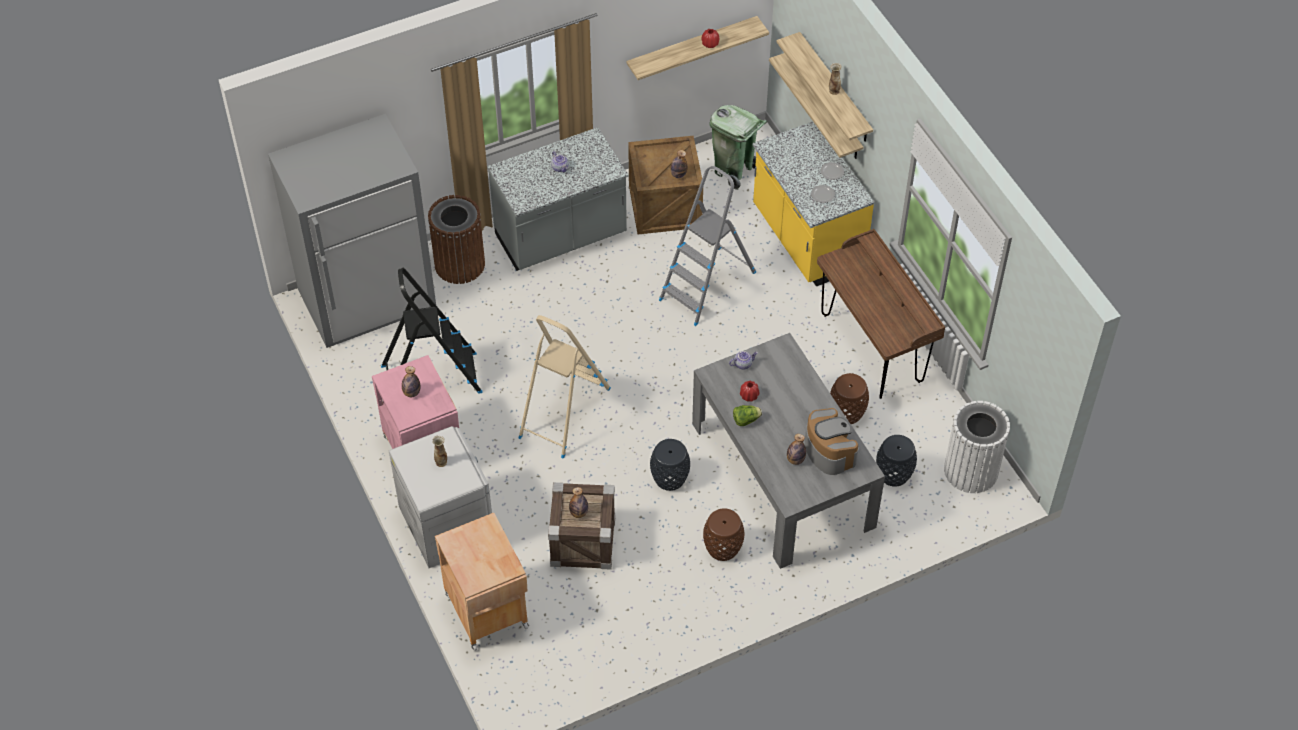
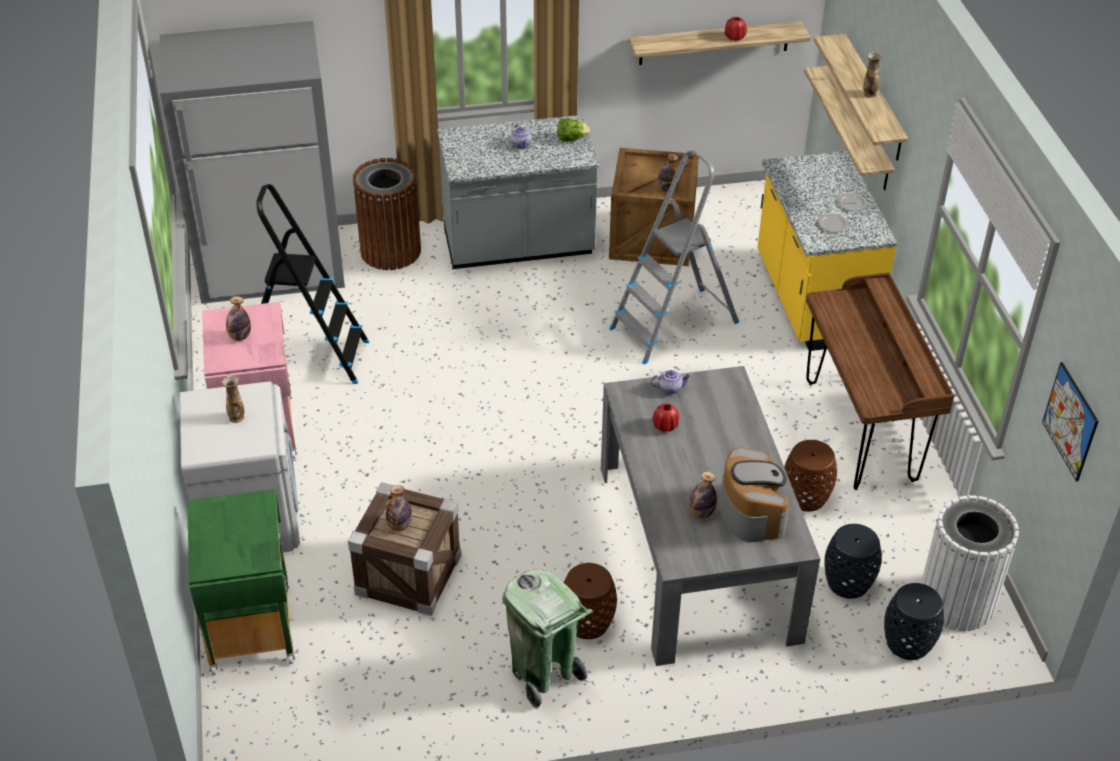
camera: 15 degrees right, 10 degrees down
brown cart [435,513,529,651] -> green cart [187,489,295,675]
beige step ladder [518,315,611,458] -> none
black stool [650,439,690,491] -> black stool moved to [884,583,944,660]
green trash can [710,105,767,190] -> green trash can moved to [503,569,593,709]
lettuce [733,405,762,426] -> lettuce moved to [557,118,590,142]
none -> picture [1042,362,1099,482]

